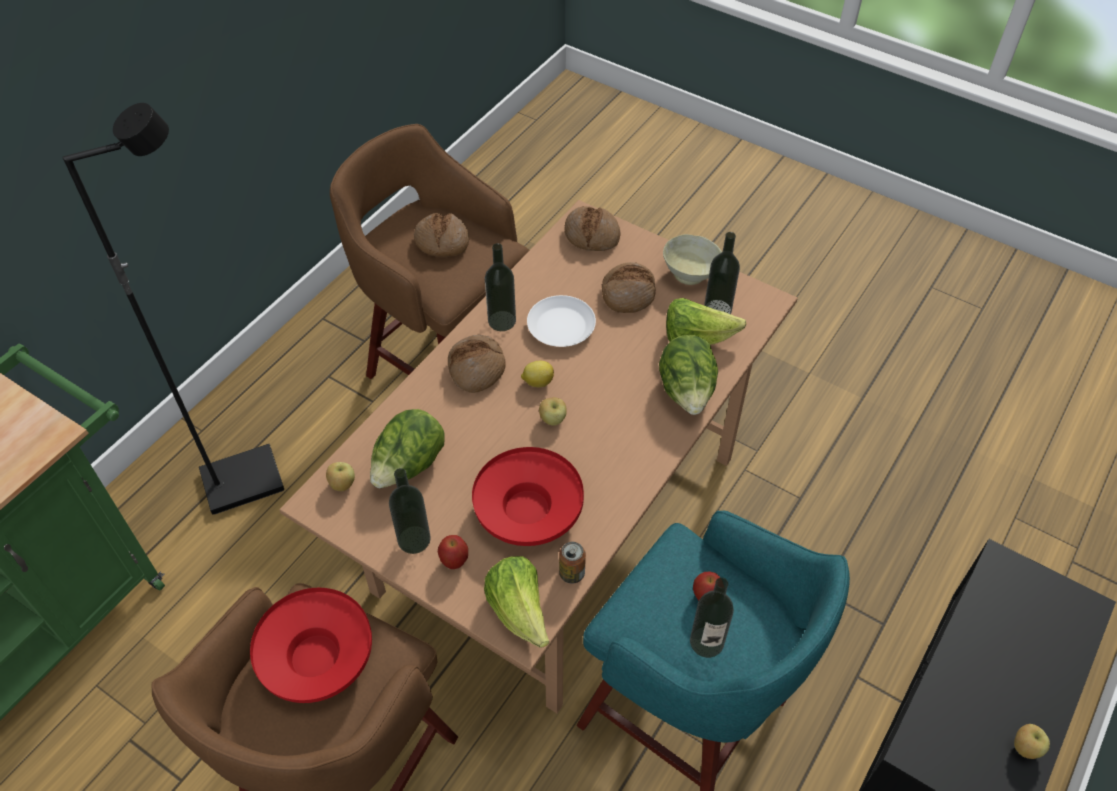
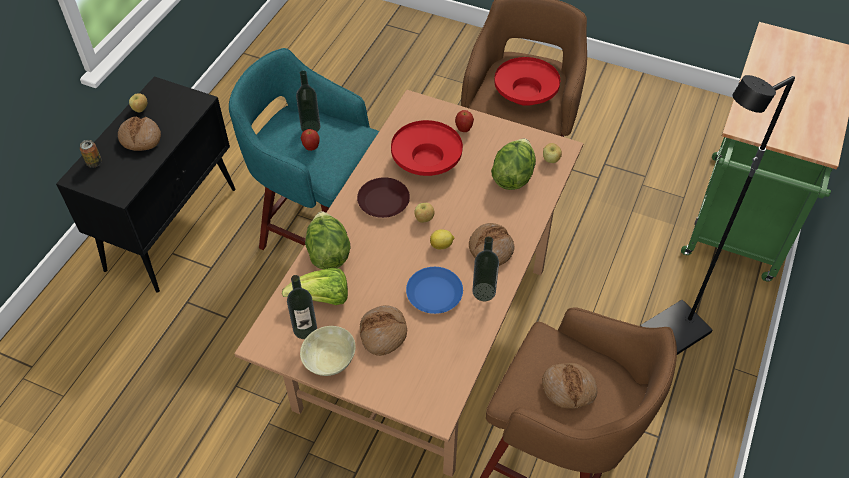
camera: 170 degrees right, 0 degrees up
bottle [389,468,431,554] -> none
lettuce [484,556,549,648] -> none
white plate [527,295,596,347] -> blue plate [406,267,463,314]
can [559,542,586,584] -> can moved to [80,140,102,168]
bread [564,206,621,251] -> bread moved to [118,117,161,151]
none -> brown plate [357,177,410,218]

